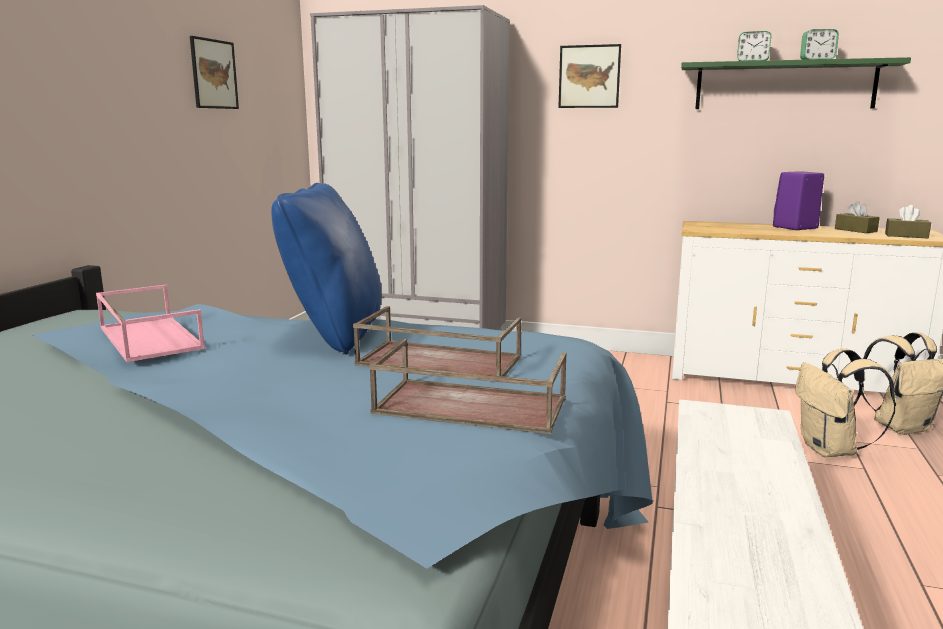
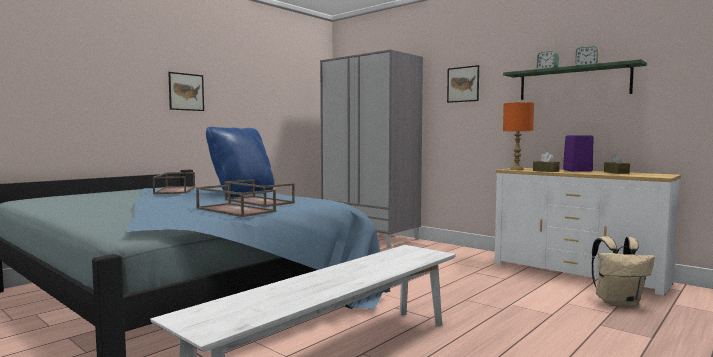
camera: 25 degrees right, 10 degrees down
pink tray [96,285,205,362] -> brown tray [152,172,195,194]
picture [190,36,239,109] -> picture moved to [168,72,204,111]
beige backpack [796,348,896,457] -> none
brown tissue box [885,205,931,238] -> brown tissue box moved to [533,152,560,172]
none -> orange table lamp [503,101,534,170]

